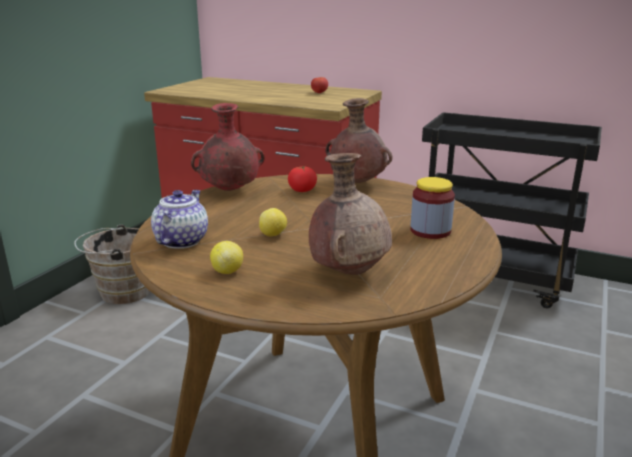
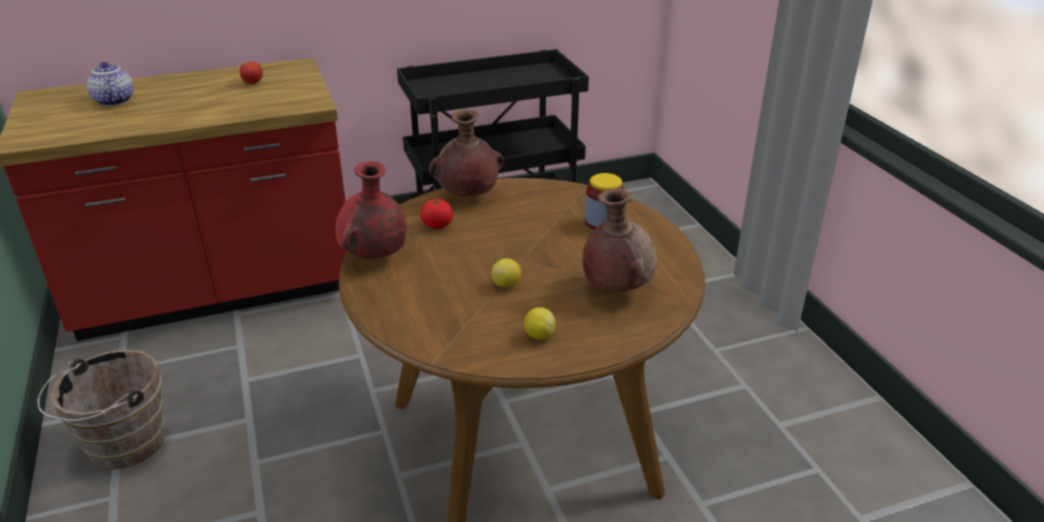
camera: 45 degrees left, 10 degrees up
teapot [151,190,208,249] -> teapot moved to [87,62,133,106]

